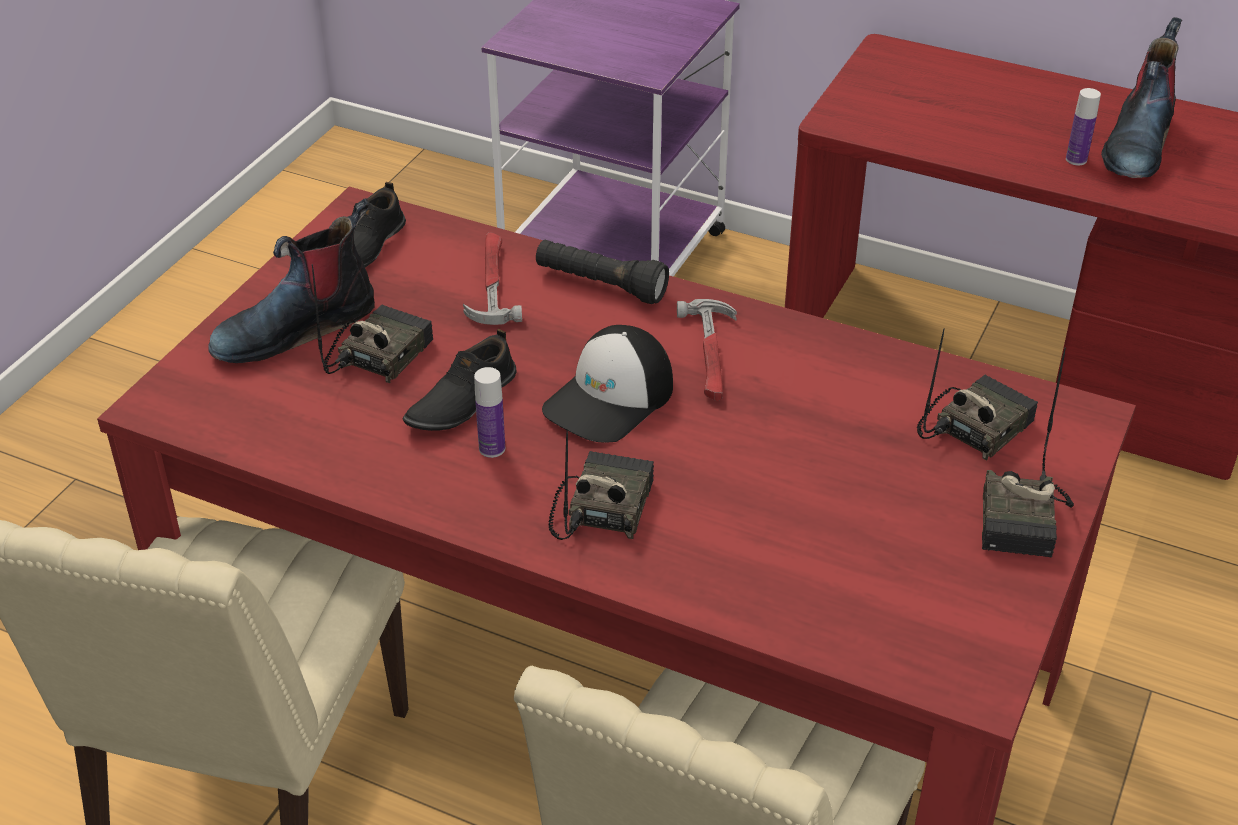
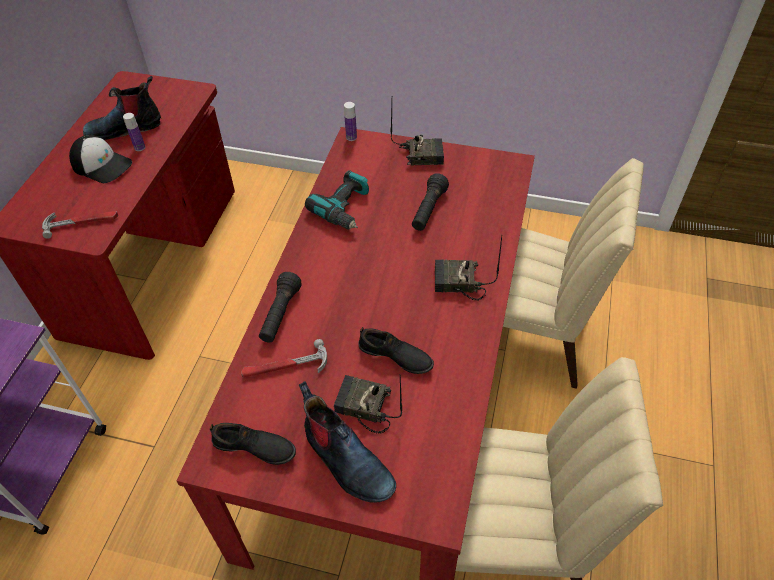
camera: 100 degrees left, 10 degrees up
bottle [474,367,505,458] -> bottle moved to [344,102,357,141]
cap [542,325,673,443] -> cap moved to [69,135,132,183]
hammer [677,299,737,401] -> hammer moved to [42,211,118,239]
radio [917,328,1038,461] -> none
boot [1101,17,1182,178] -> boot turned 150 degrees clockwise [83,76,161,140]
none -> power drill [305,170,369,230]
none -> black flashlight [412,173,449,231]

